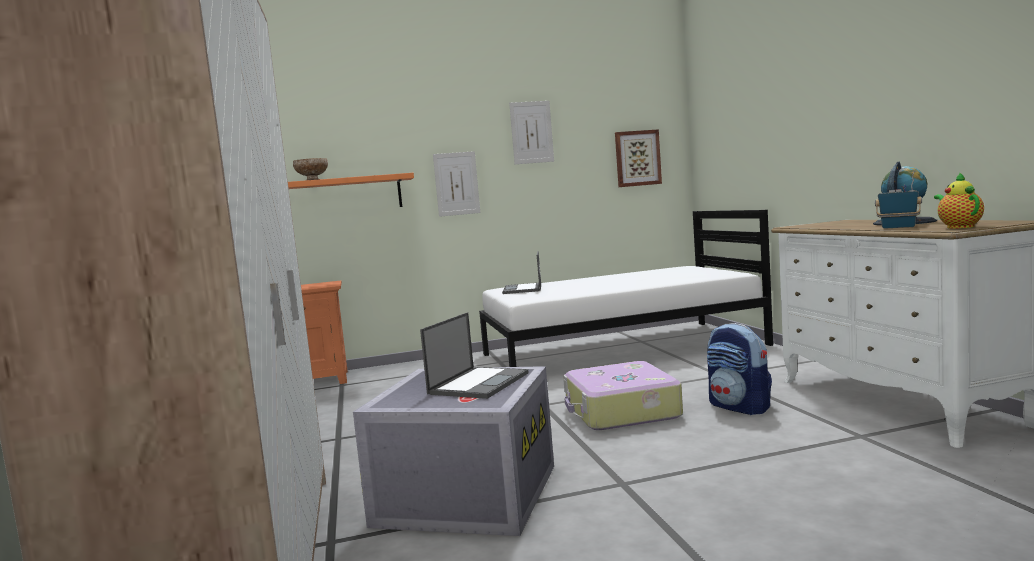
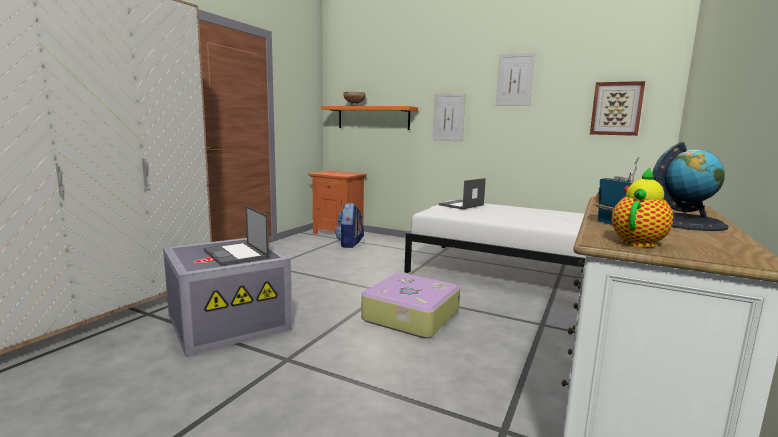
camera: 40 degrees right, 5 degrees up
laptop [420,312,529,399] -> laptop turned 75 degrees clockwise [204,206,269,266]
backpack [707,323,772,415] -> backpack moved to [335,203,364,248]

